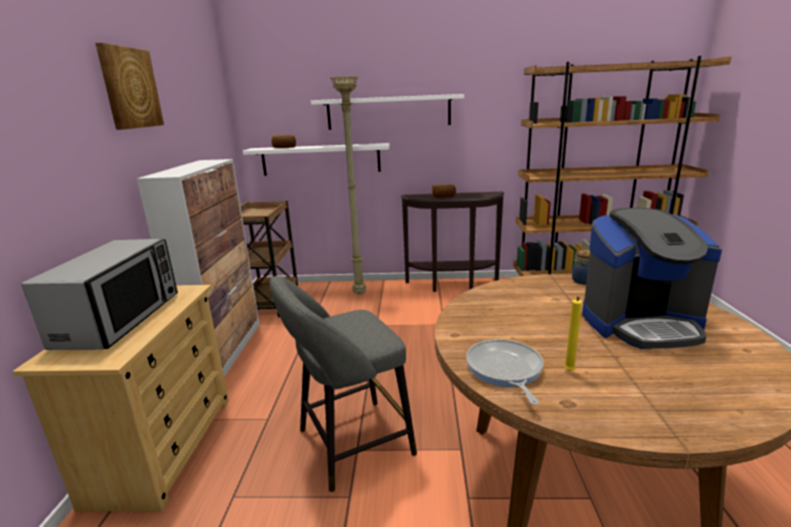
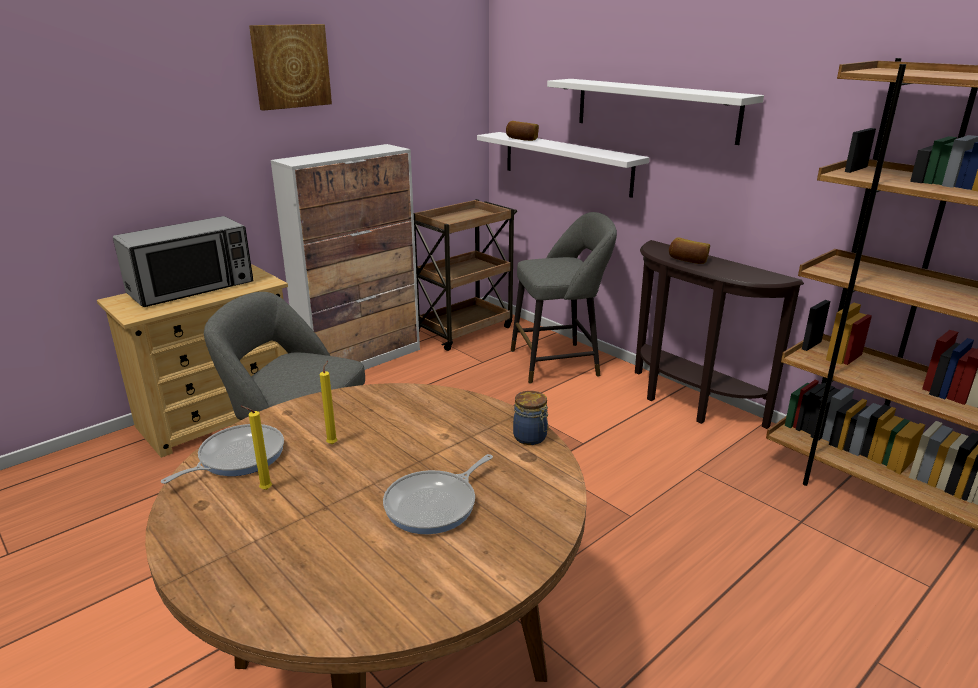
camera: 45 degrees right, 5 degrees up
beige floor lamp [330,76,366,294] -> grey stool [511,212,617,384]
coffee machine [582,208,722,349] -> frying pan [383,454,493,534]
none -> yellow candle [320,361,338,444]

